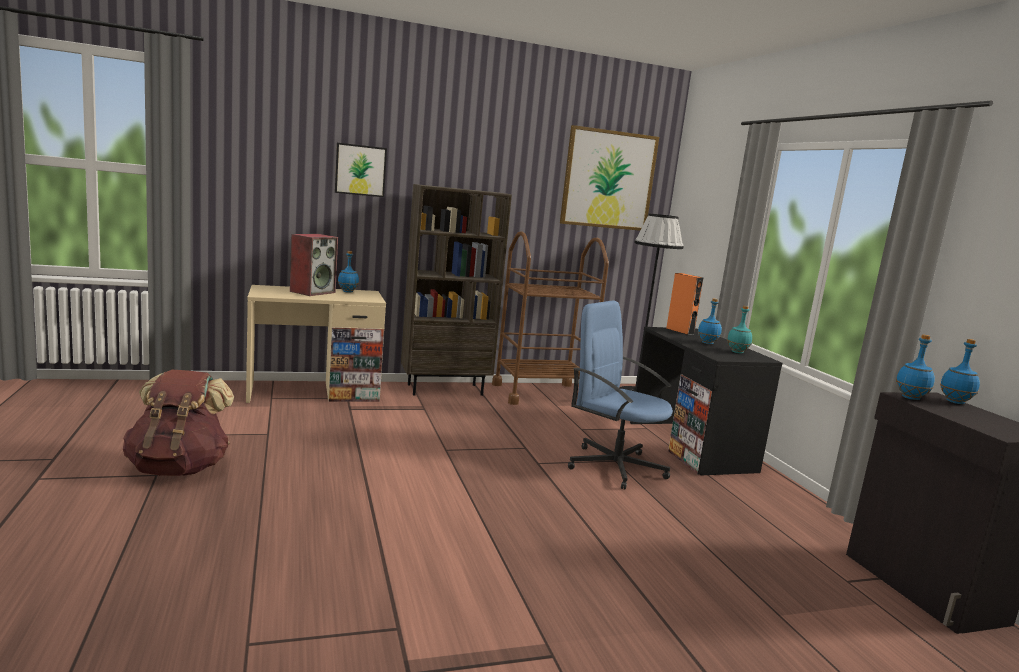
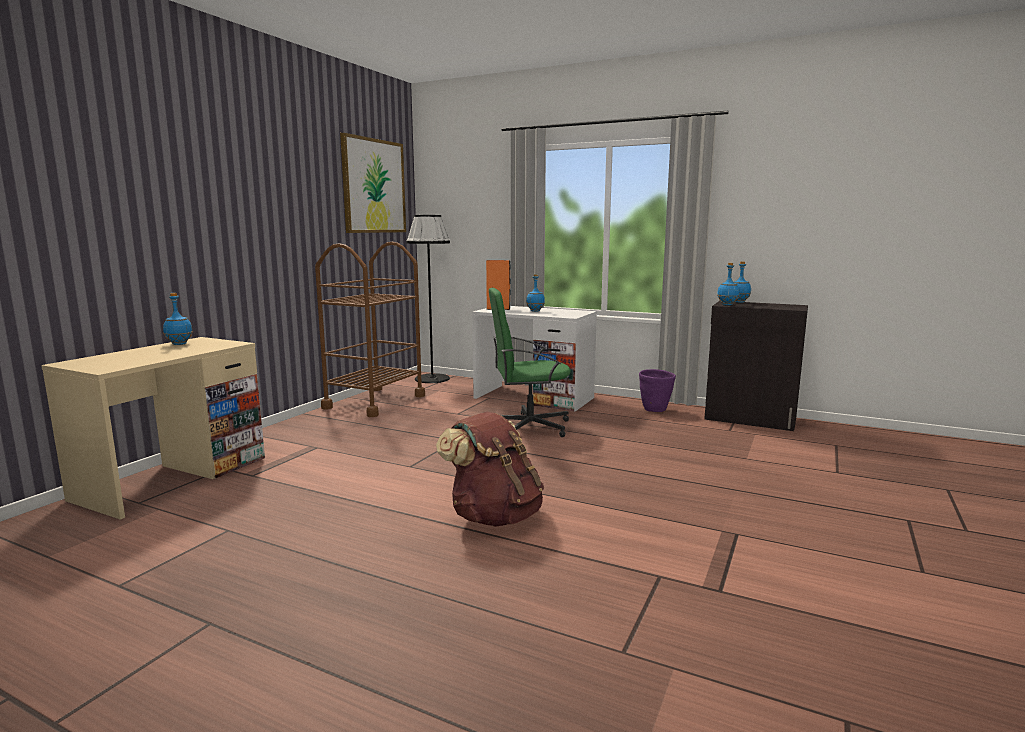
camera: 45 degrees left, 0 degrees up
brown backpack [123,370,234,476] -> brown backpack moved to [436,412,544,527]
speaker [290,234,338,296] -> none
picture [335,143,387,197] -> none
brown bookcase [401,184,512,396] -> none
blue office chair [568,300,673,490] -> green office chair [489,288,571,437]
black desk [630,327,783,475] -> white desk [472,306,597,411]
turquoise bottle [727,306,752,353] -> none
none -> purple planter [639,369,676,412]

